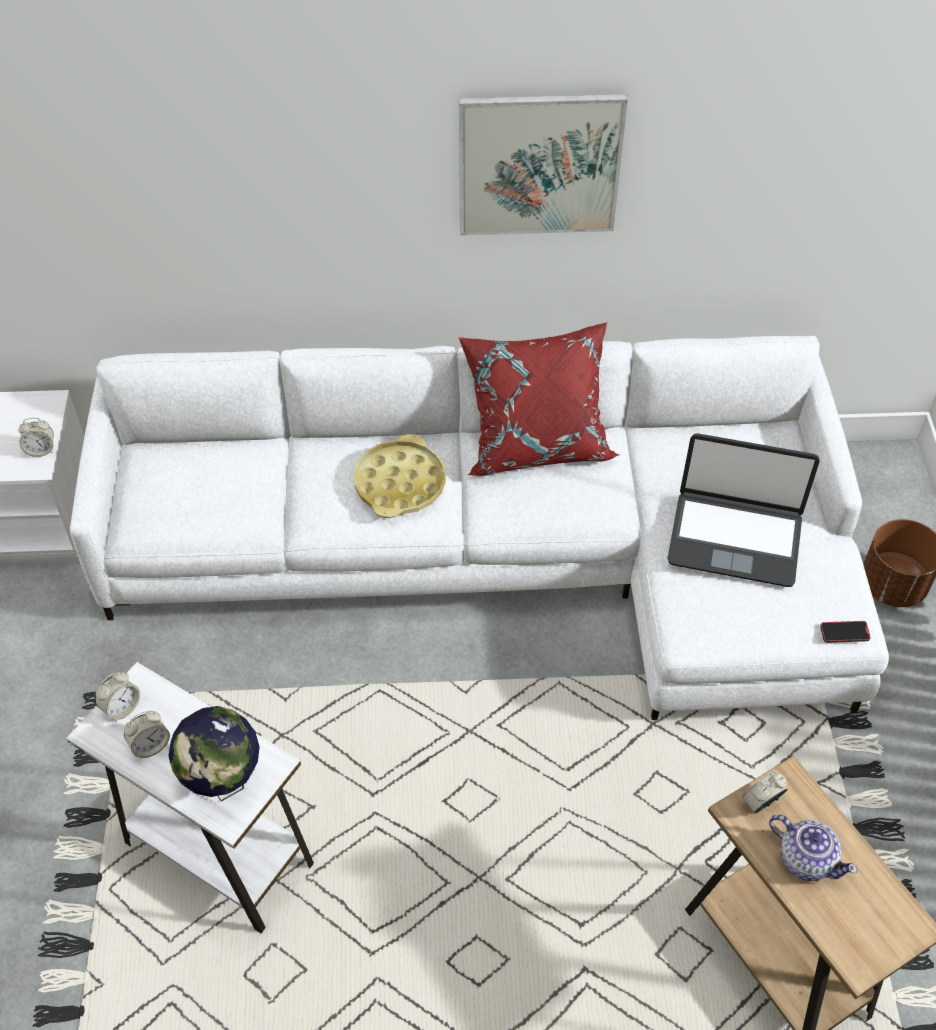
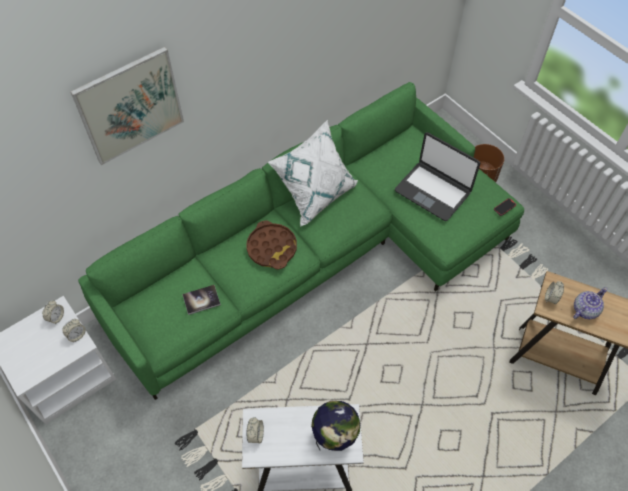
camera: 35 degrees left, 5 degrees up
white sofa [70,336,889,720] -> green sofa [78,82,524,400]
alarm clock [124,711,170,758] -> alarm clock moved to [42,301,64,324]
yellow tray [354,434,446,518] -> brown tray [246,220,297,270]
red pillow [458,322,619,476] -> white pillow [268,120,358,227]
picture [459,94,628,235] -> picture moved to [70,47,184,165]
laptop [668,433,820,587] -> laptop turned 60 degrees clockwise [395,132,480,221]
teapot [769,815,858,881] -> teapot turned 45 degrees counterclockwise [573,287,607,319]
none -> book [182,285,221,315]

